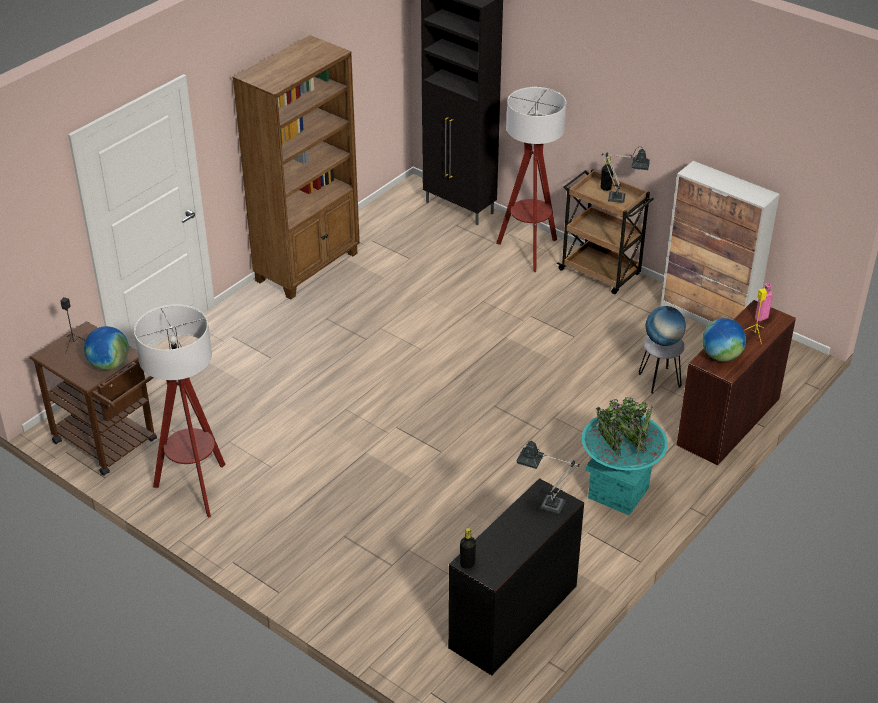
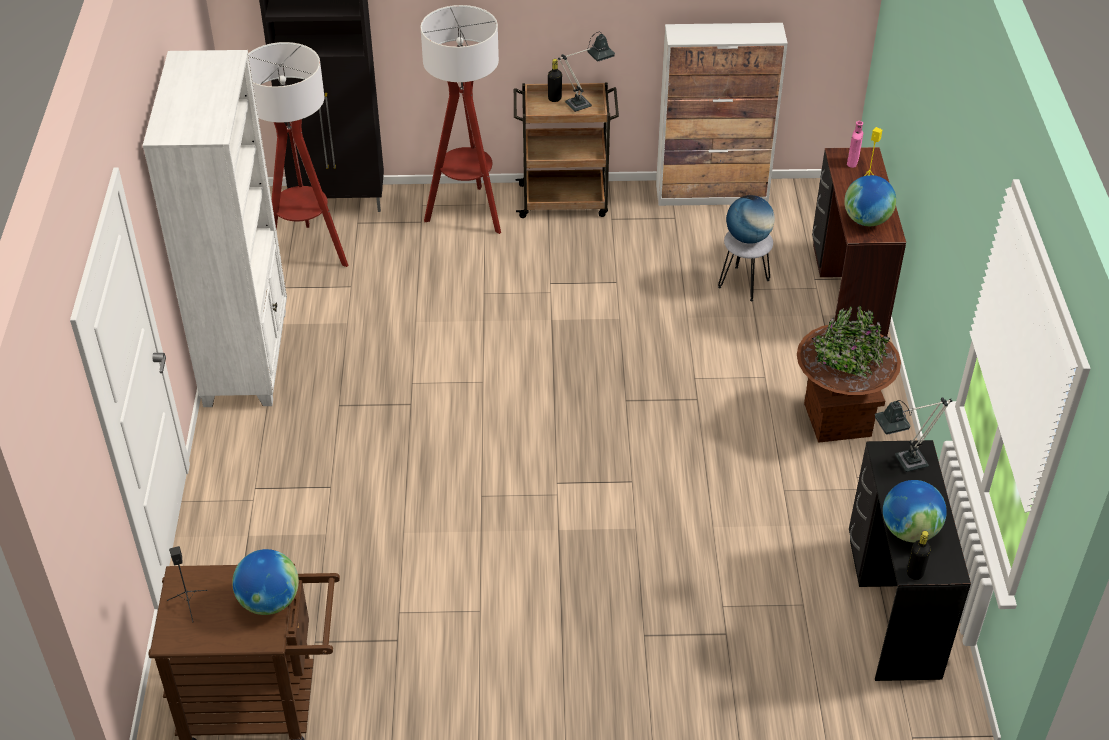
camera: 40 degrees left, 5 degrees up
floor lamp [134,304,226,518] -> floor lamp moved to [248,42,348,267]
brown bookcase [233,35,360,299] -> white bookcase [143,50,287,407]
turquoise planter [582,397,668,515] -> brown planter [797,306,901,443]
none -> globe [883,480,947,542]

